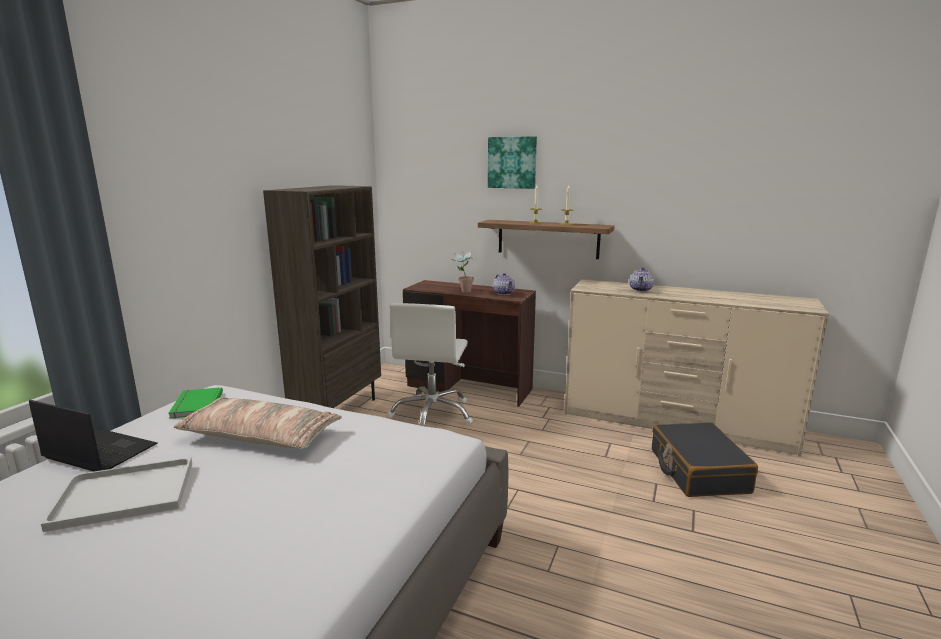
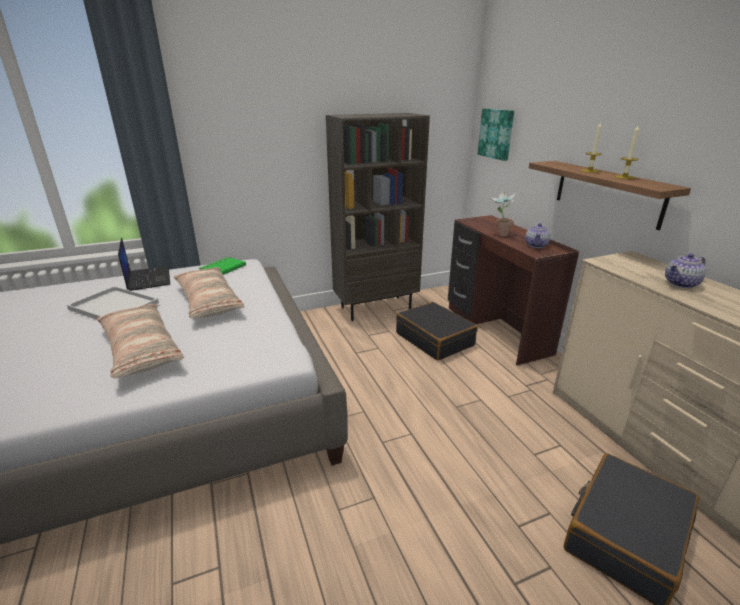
camera: 45 degrees right, 10 degrees up
white office chair [387,303,473,426] -> black suitcase [396,302,478,361]
picture [488,136,537,189] -> picture moved to [478,108,514,161]
none -> pillow [97,304,184,379]

